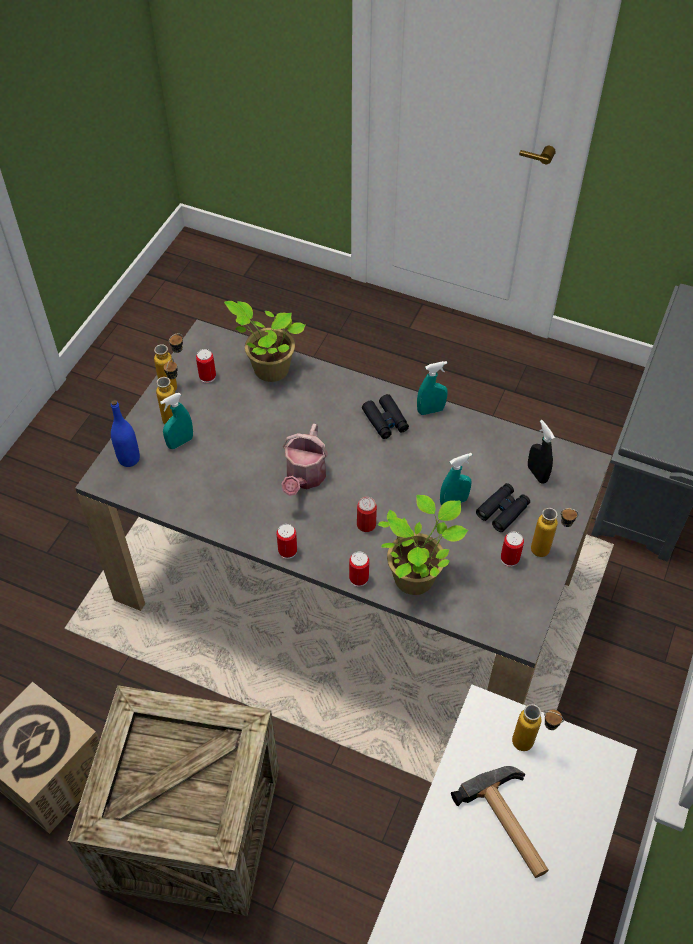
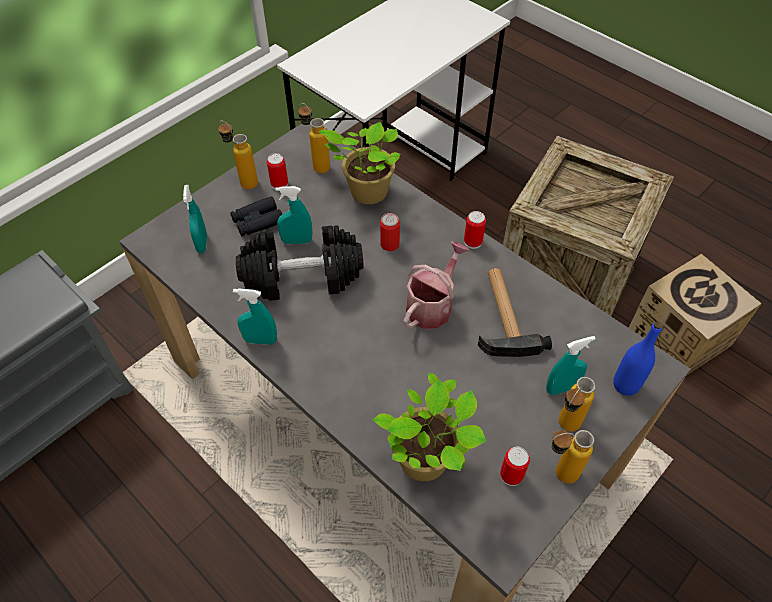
camera: 160 degrees left, 0 degrees up
can [349,552,369,587] -> none
black binoculars [362,394,409,439] -> none
hammer [451,766,549,878] -> hammer moved to [478,268,552,357]
bottle [512,704,564,751] -> bottle moved to [298,103,330,173]
black spray bottle [528,420,555,484] -> turquoise spray bottle [183,185,207,253]
none -> black dumbbell [236,225,364,301]

